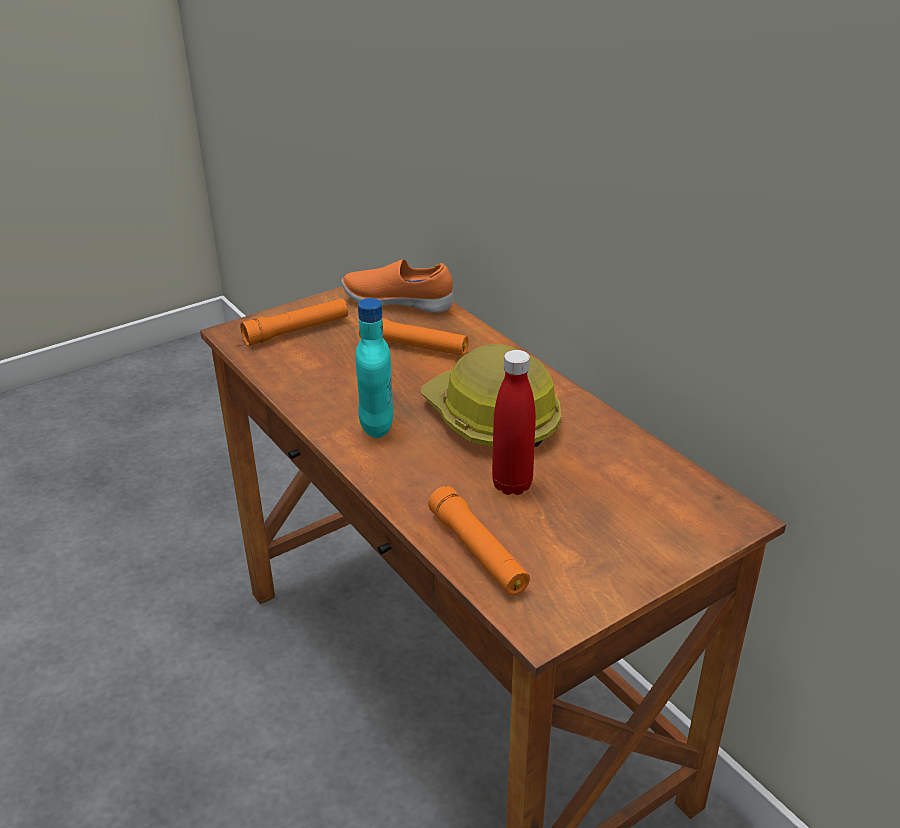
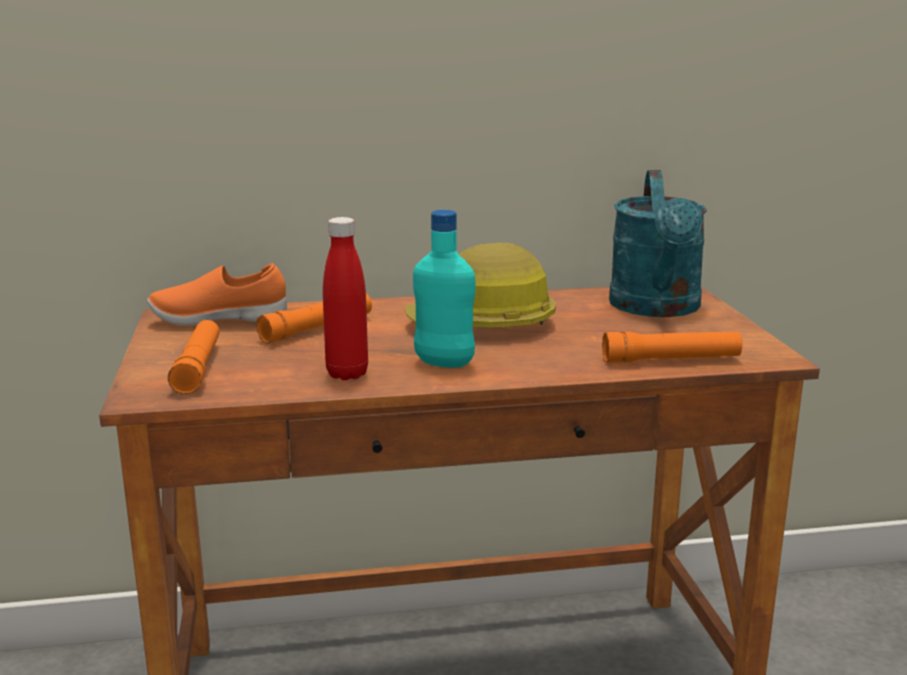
camera: 65 degrees left, 15 degrees down
orange shoe [342,259,453,313] -> orange shoe turned 45 degrees clockwise [147,263,287,325]
red bottle [492,350,536,495] -> red bottle moved to [323,217,368,380]
none -> turquoise watering can [609,170,707,317]

